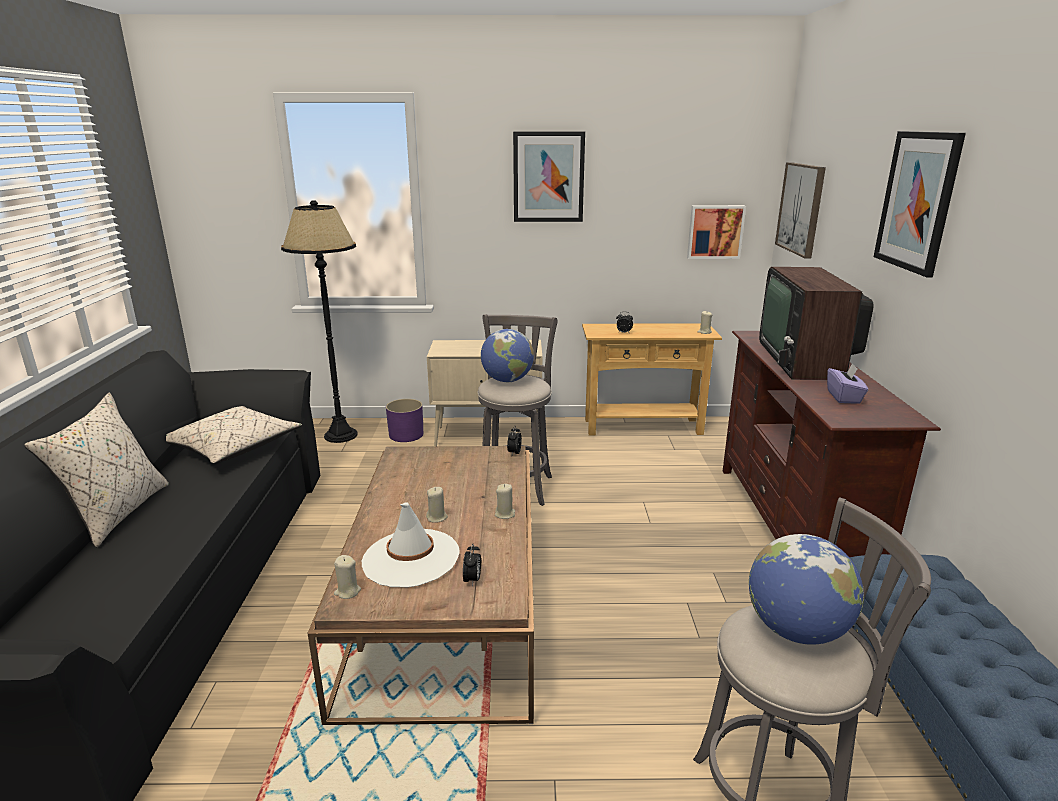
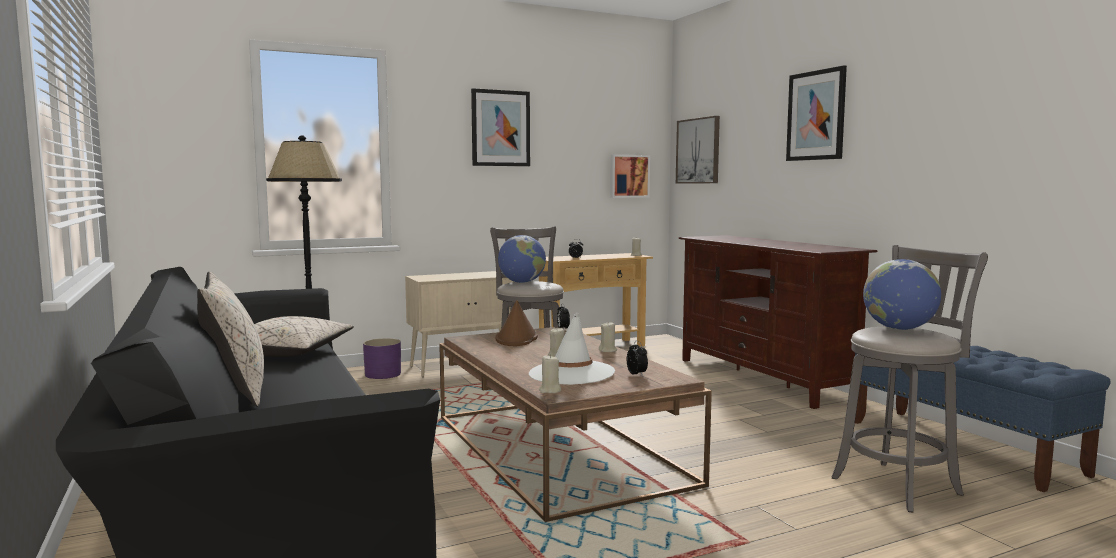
camera: 25 degrees left, 15 degrees down
television [759,267,874,380] -> none
purple tissue box [827,363,868,404] -> none
none -> brown hat [496,300,538,346]

